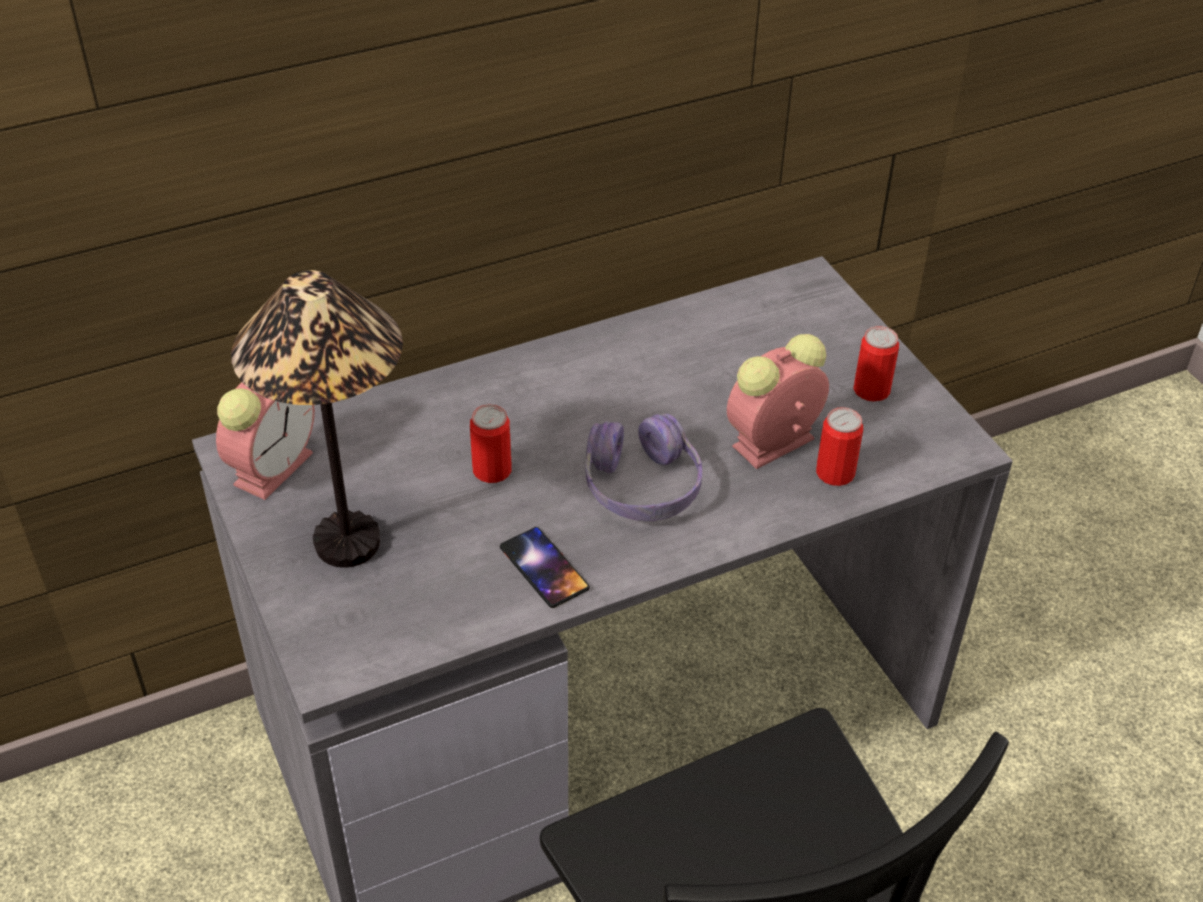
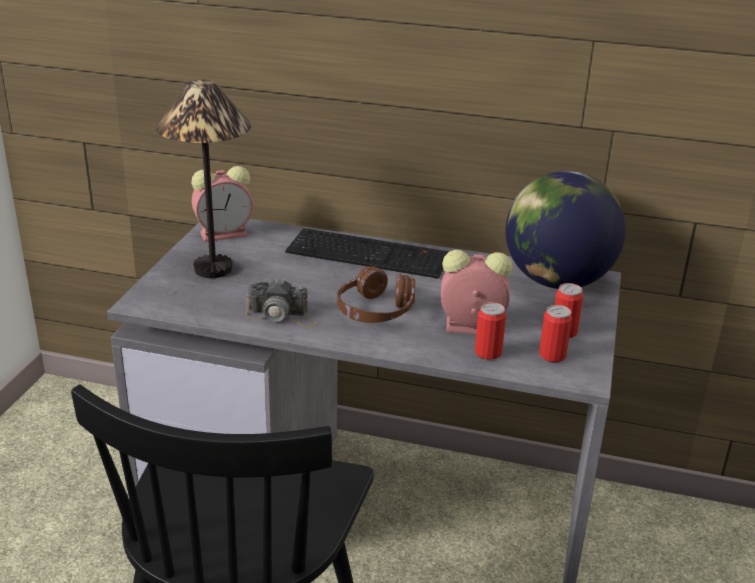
camera: 40 degrees right, 15 degrees down
can [470,404,512,483] -> can moved to [539,305,572,362]
phone [500,527,590,608] -> camera [245,278,317,328]
purple headphones [586,414,702,521] -> brown headphones [337,266,415,323]
none -> keyboard [285,228,449,279]
none -> globe [505,171,626,289]

